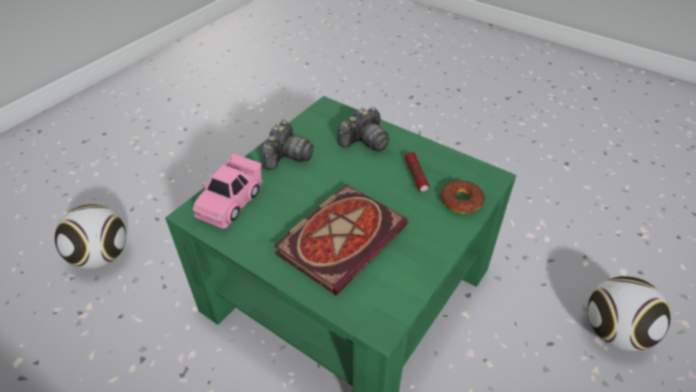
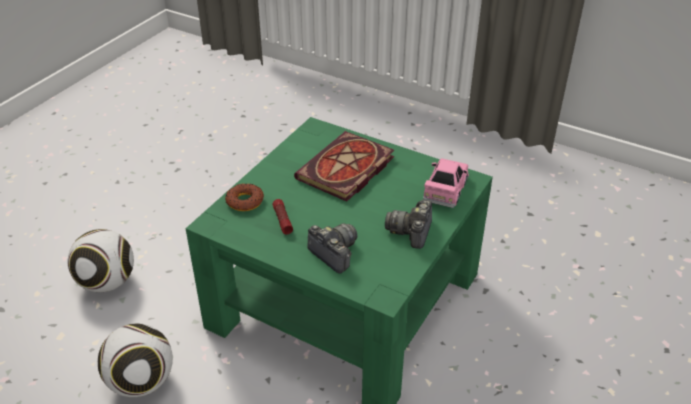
camera: 175 degrees right, 5 degrees down
football [55,204,126,269] -> football moved to [98,323,173,397]
camera [337,107,390,152] -> camera turned 90 degrees clockwise [307,223,357,274]

